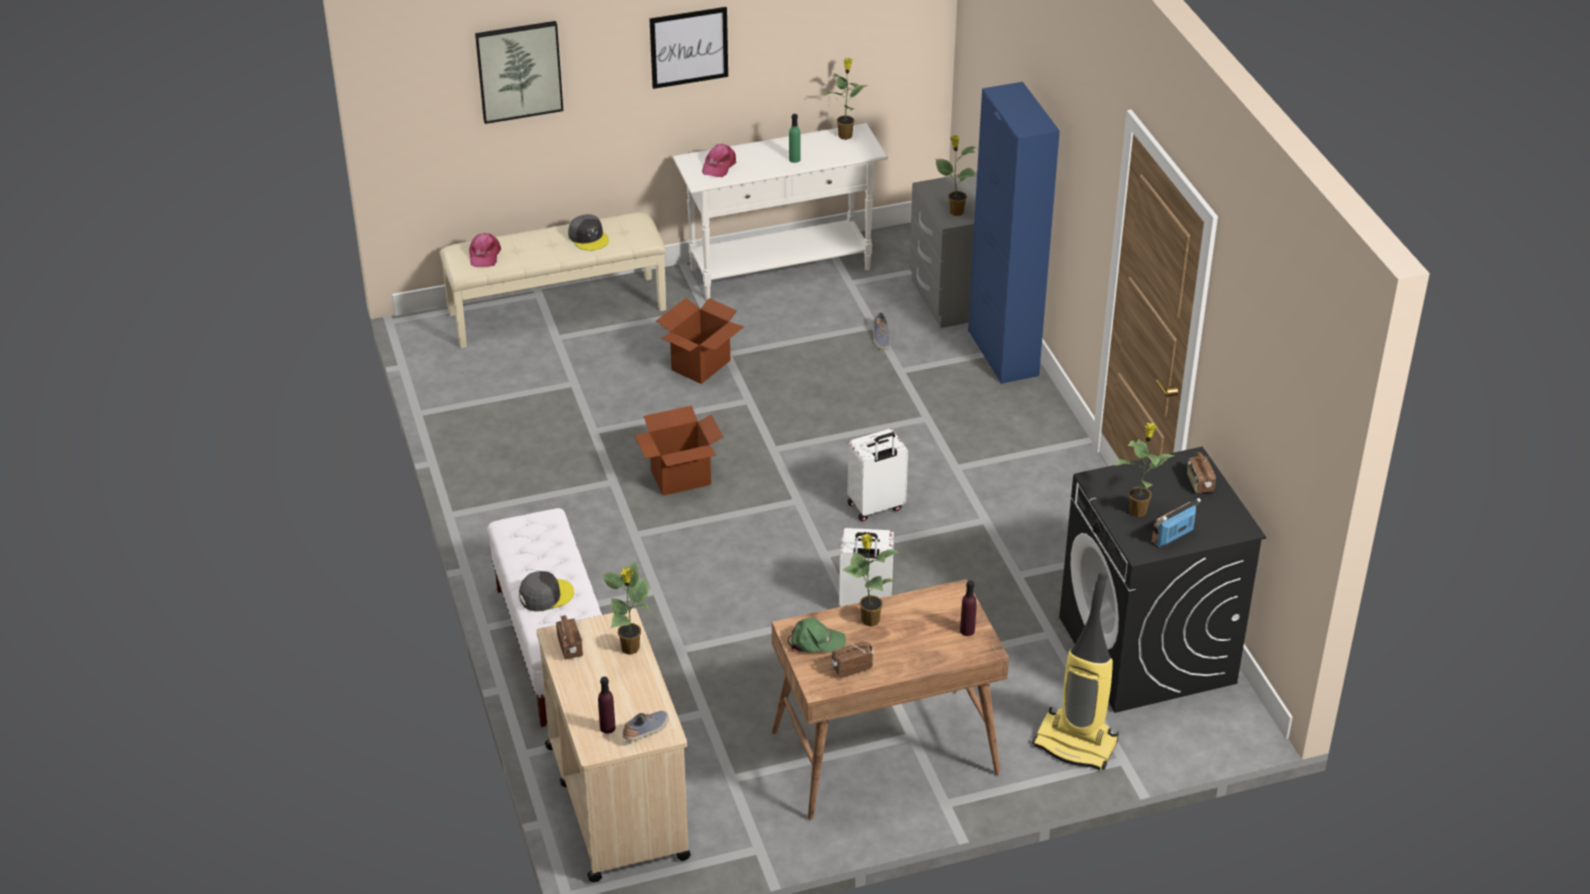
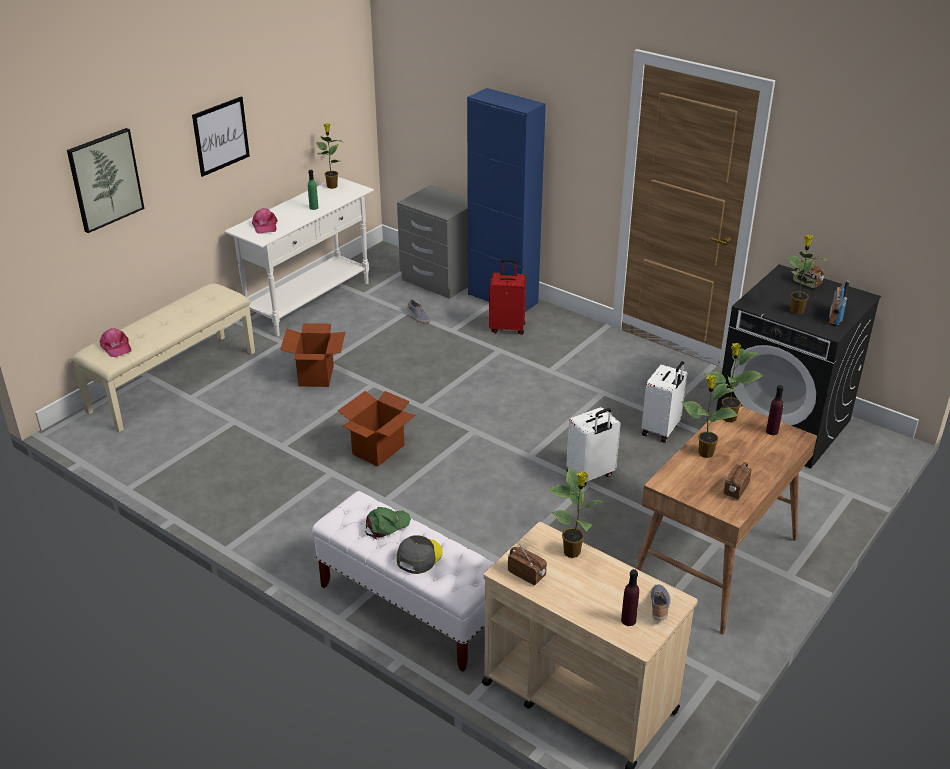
camera: 35 degrees left, 5 degrees down
grey cap [568,214,609,251] -> none
green cap [787,618,846,653] -> green cap moved to [365,507,411,540]
white suitcase [848,429,908,521] -> white suitcase moved to [642,361,687,443]
potted plant [936,135,977,216] -> potted plant moved to [704,343,764,422]
vacuum cleaner [1032,572,1119,770] -> none
none -> red suitcase [489,259,526,335]

